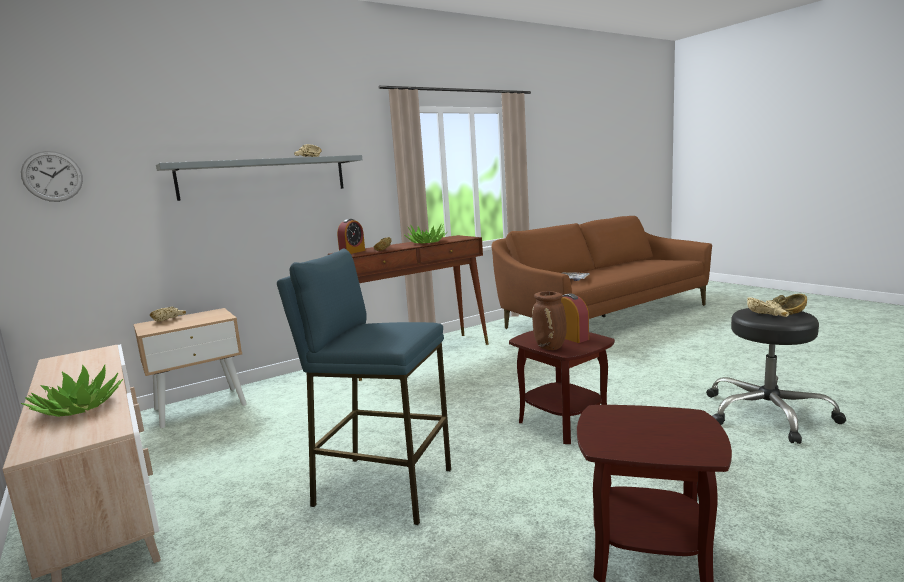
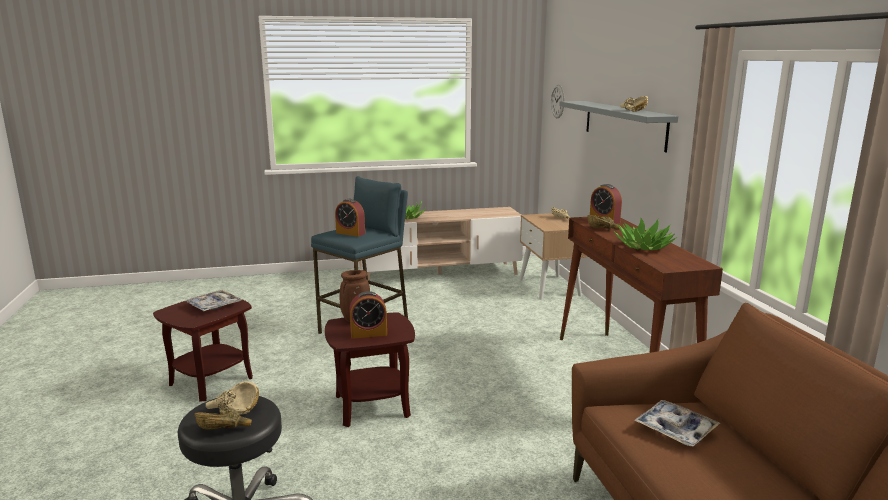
camera: 110 degrees right, 5 degrees up
none -> tray [186,290,242,311]
none -> alarm clock [335,199,365,237]

